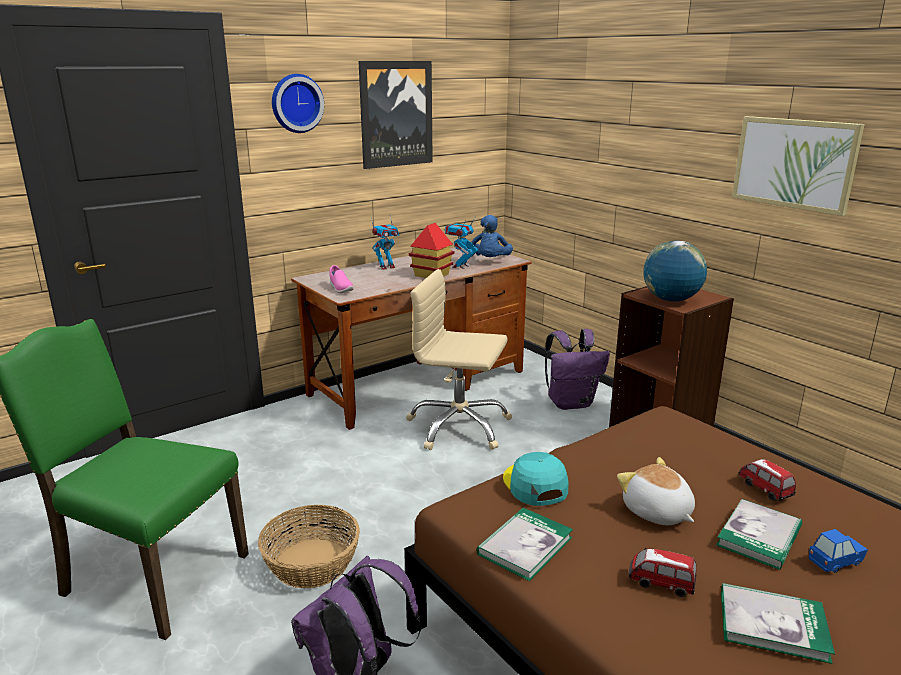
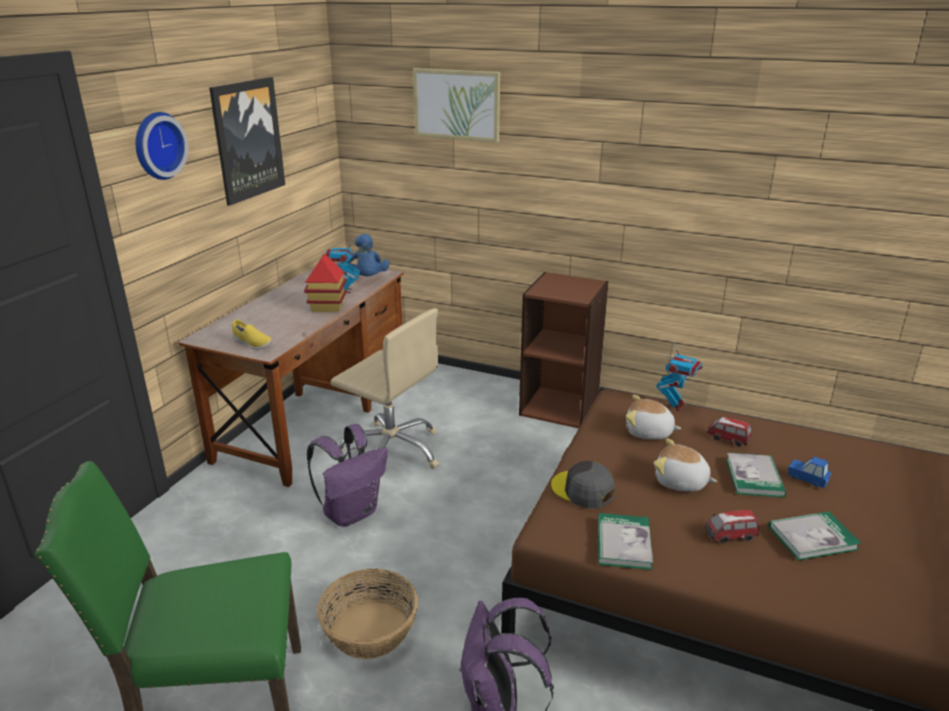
camera: 30 degrees left, 5 degrees up
pink shoe [329,265,354,293] -> yellow shoe [232,319,272,350]
toy robot [371,217,399,270] -> toy robot moved to [656,343,703,411]
beige office chair [406,269,512,450] -> beige office chair turned 135 degrees counterclockwise [331,308,439,469]
turquoise cap [503,452,568,506] -> grey cap [551,461,615,509]
purple backpack [545,329,610,410] -> purple backpack moved to [307,424,387,527]
globe [643,241,707,302] -> none
picture [732,116,865,216] -> picture moved to [413,68,500,143]
blue toy car [809,529,868,573] -> blue toy car turned 90 degrees counterclockwise [788,457,832,488]
none -> plush toy [626,395,681,440]

